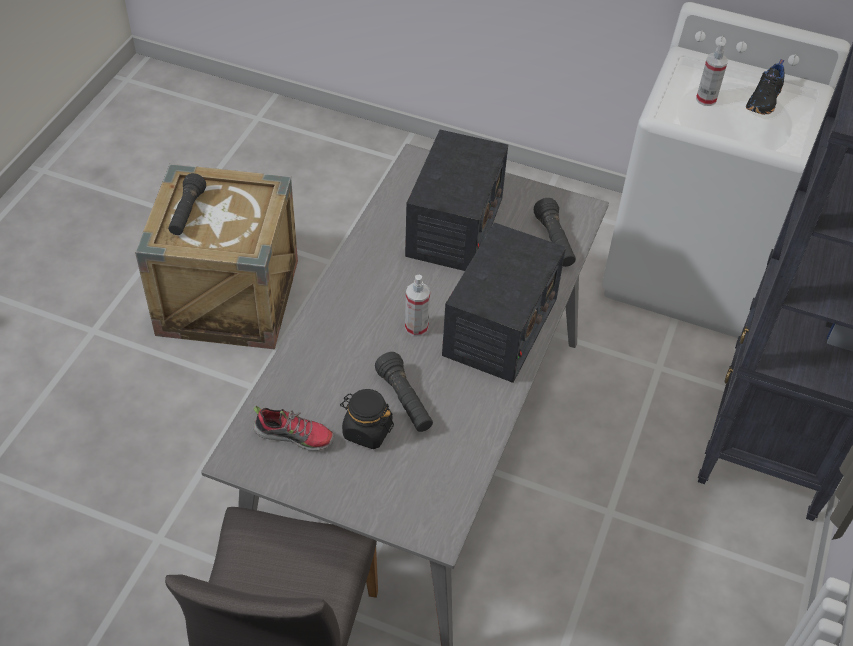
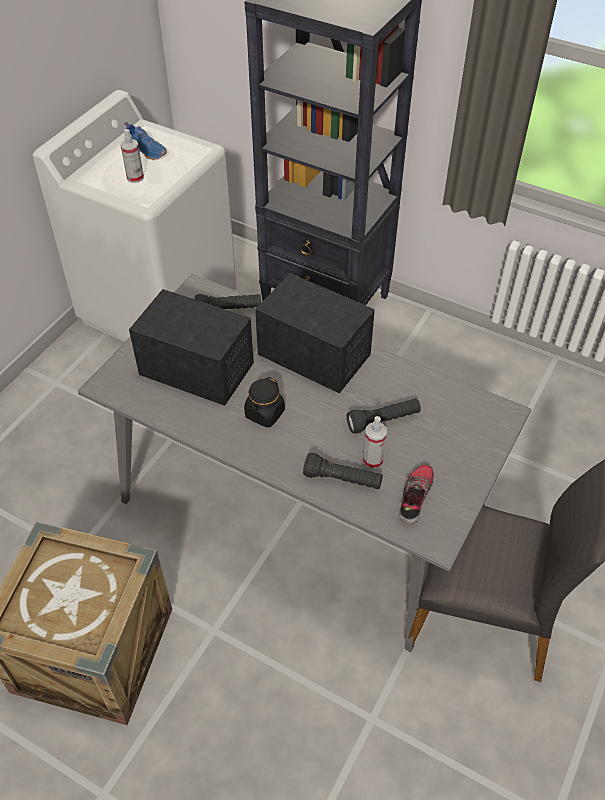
camera: 80 degrees left, 0 degrees up
black flashlight [168,173,206,235] -> black flashlight moved to [303,453,383,489]
black jar [340,389,394,449] -> black jar moved to [244,377,285,427]
spray bottle [405,275,430,336] -> spray bottle moved to [363,416,387,469]
black shoe [746,59,785,115] -> blue shoe [124,122,167,160]

